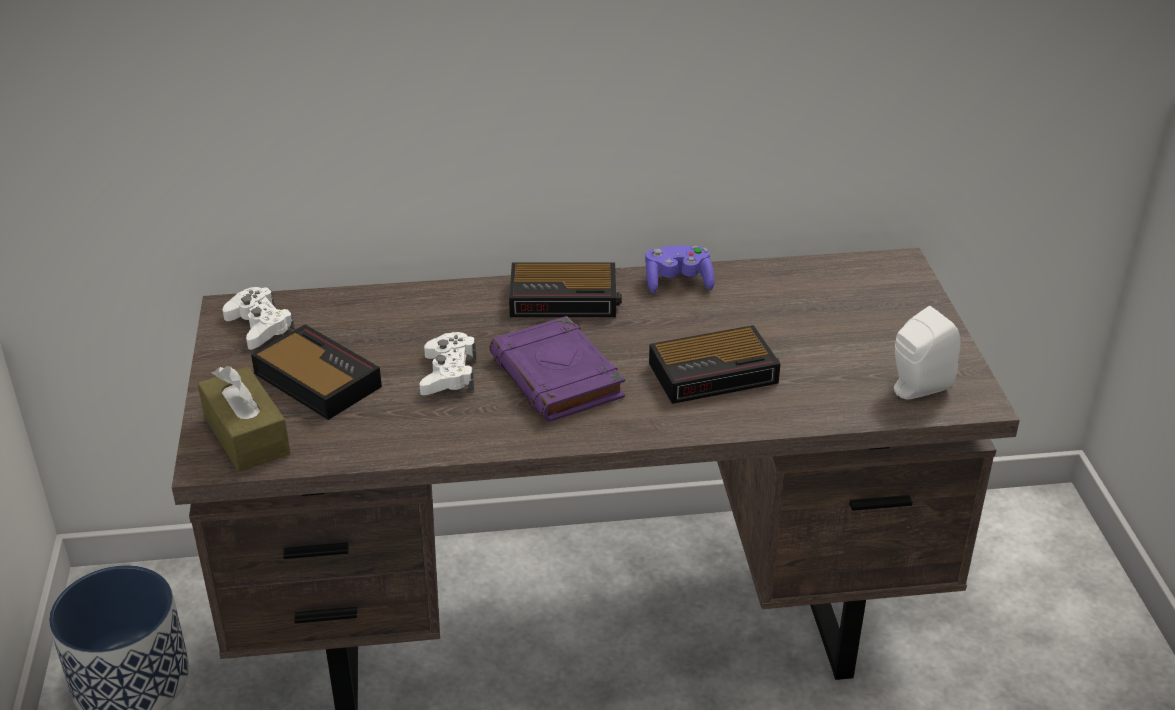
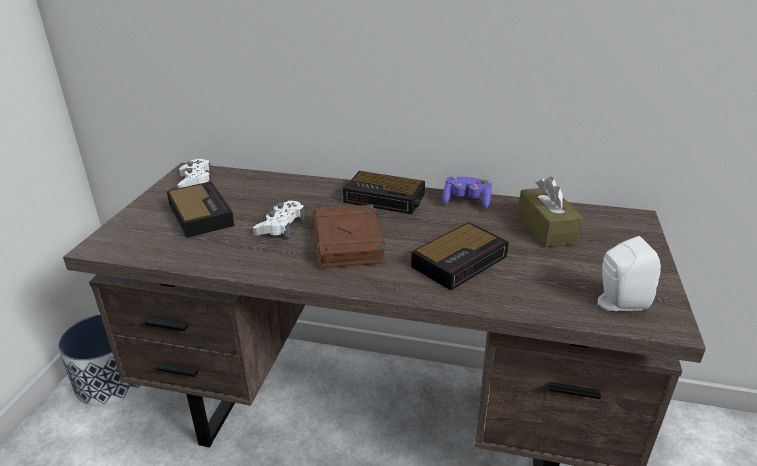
camera: 20 degrees right, 5 degrees down
brown tissue box [198,366,291,472] -> brown tissue box moved to [518,177,584,247]
purple book [489,316,625,422] -> brown book [313,205,385,268]
alarm clock [649,325,781,404] -> alarm clock turned 45 degrees counterclockwise [411,222,509,291]

